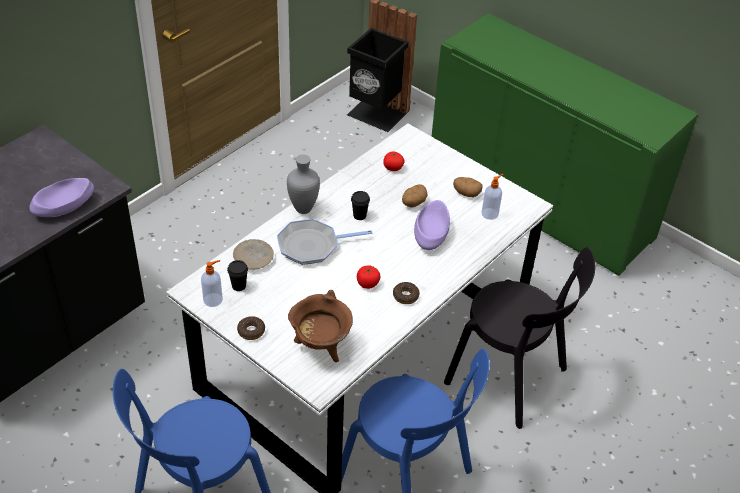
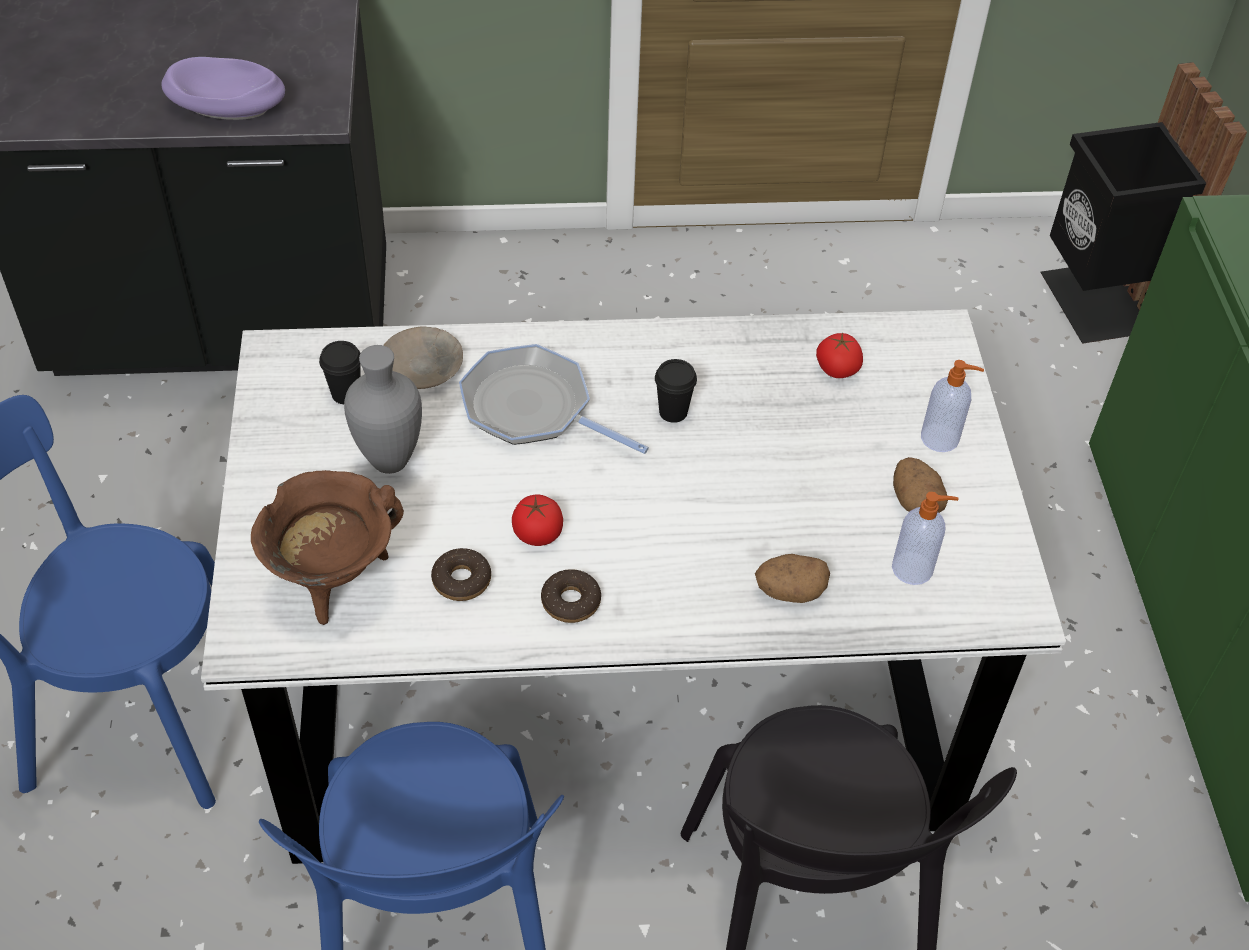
camera: 45 degrees right, 5 degrees up
soap dispenser [201,260,223,307] -> soap dispenser moved to [921,360,984,452]
donut [237,316,265,340] -> donut moved to [431,548,491,601]
grey vase [287,154,320,214] -> grey vase moved to [344,345,422,474]
potato [402,184,427,207] -> potato moved to [755,554,830,603]
purple bowl [414,200,450,250] -> none

